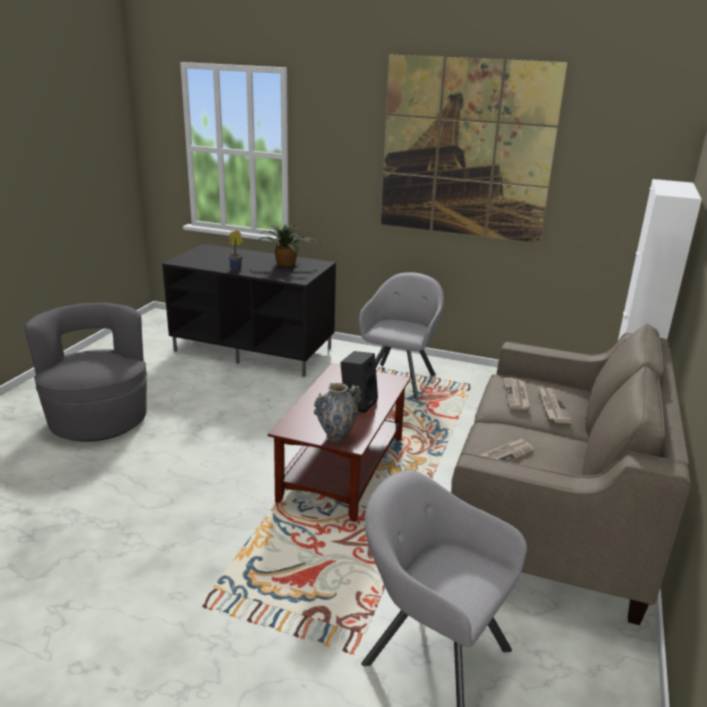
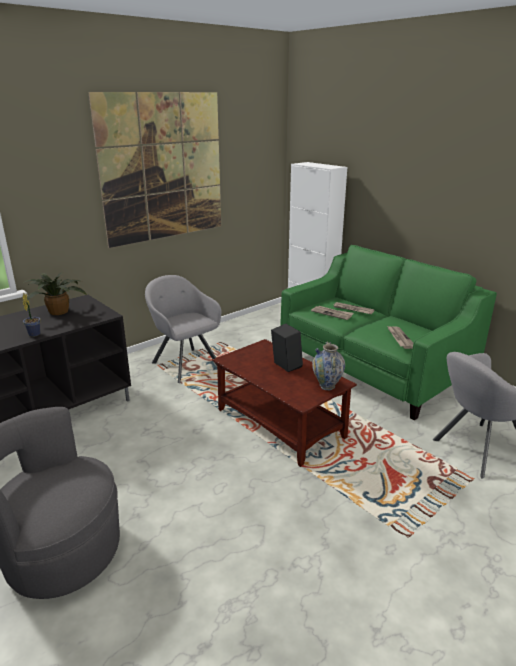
camera: 60 degrees left, 0 degrees up
beige sofa [451,324,691,625] -> green sofa [280,245,497,420]

